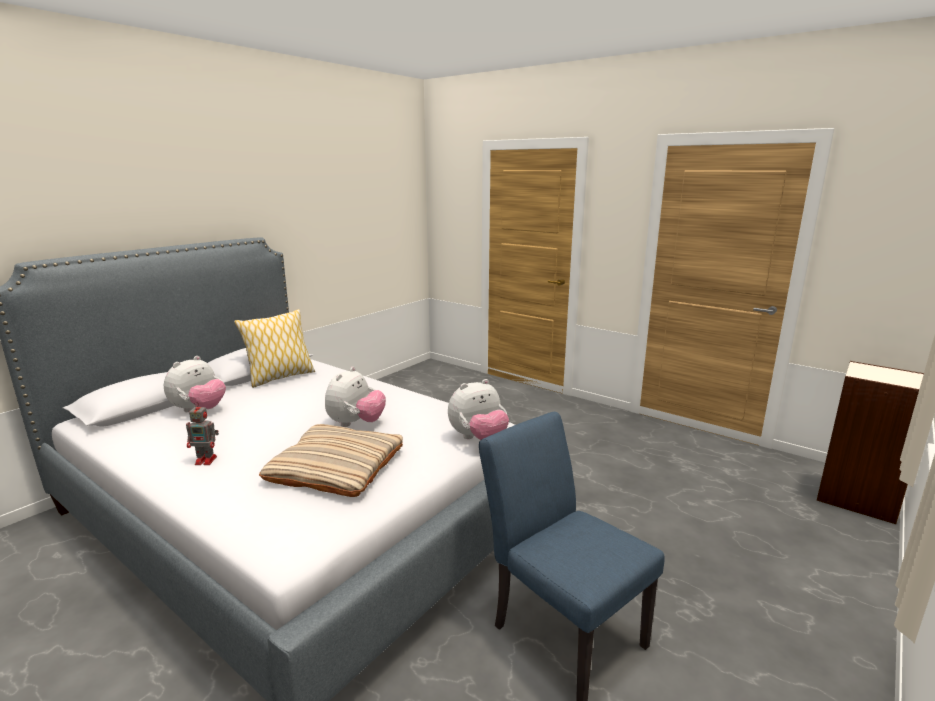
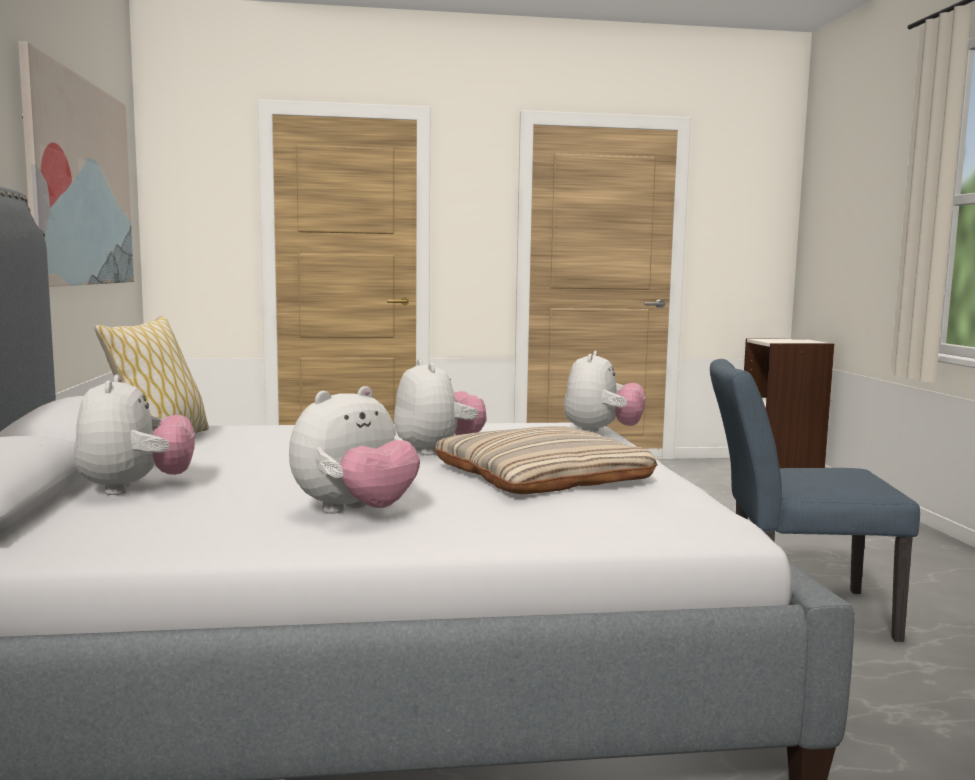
camera: 45 degrees left, 10 degrees down
toy robot [186,402,219,465] -> plush toy [289,386,420,514]
none -> picture [18,41,134,287]

